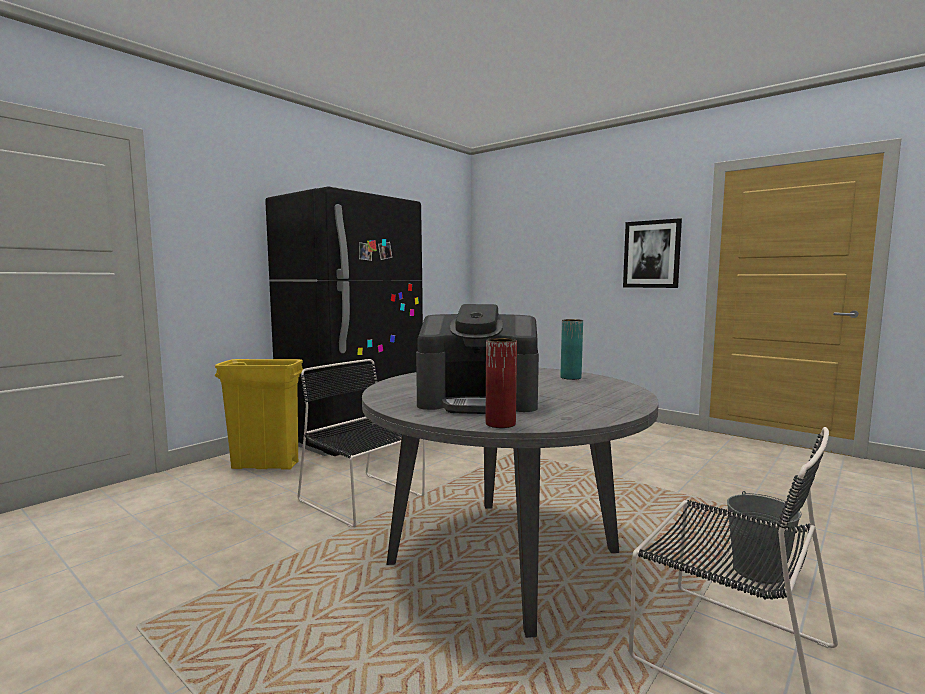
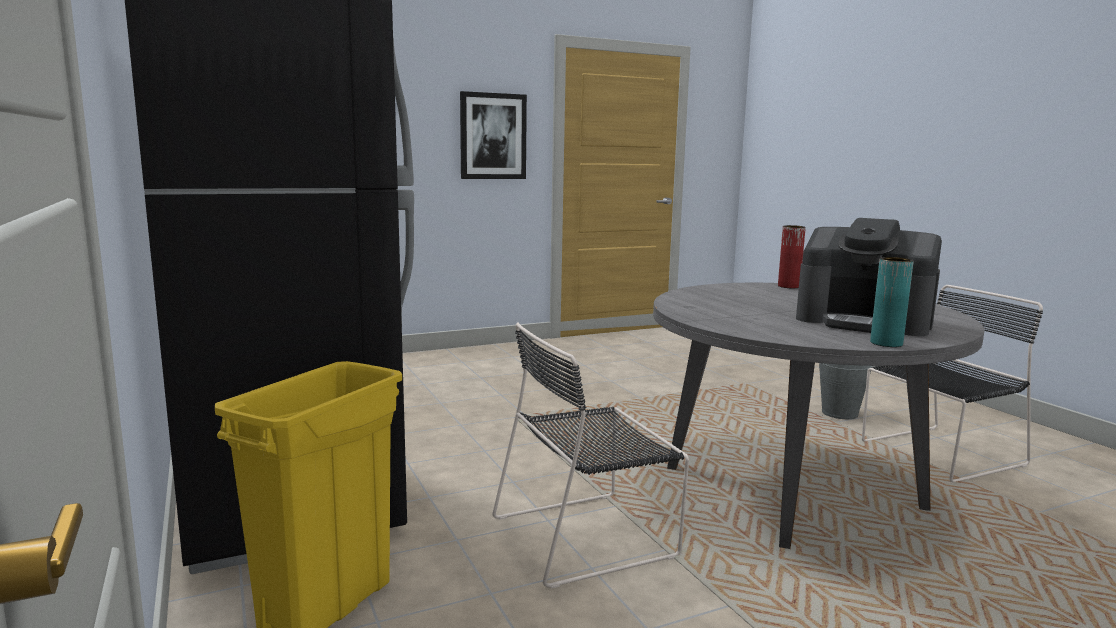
camera: 65 degrees left, 5 degrees up
coffee machine [416,304,539,414] -> coffee machine turned 90 degrees clockwise [796,218,942,336]
red vase [486,338,517,428] -> red vase moved to [778,225,806,288]
turquoise vase [560,319,583,380] -> turquoise vase moved to [870,257,914,347]

